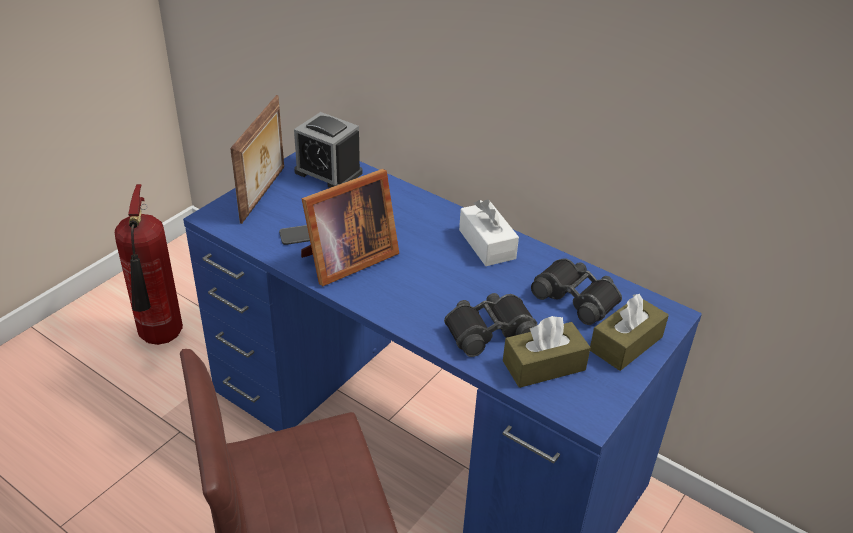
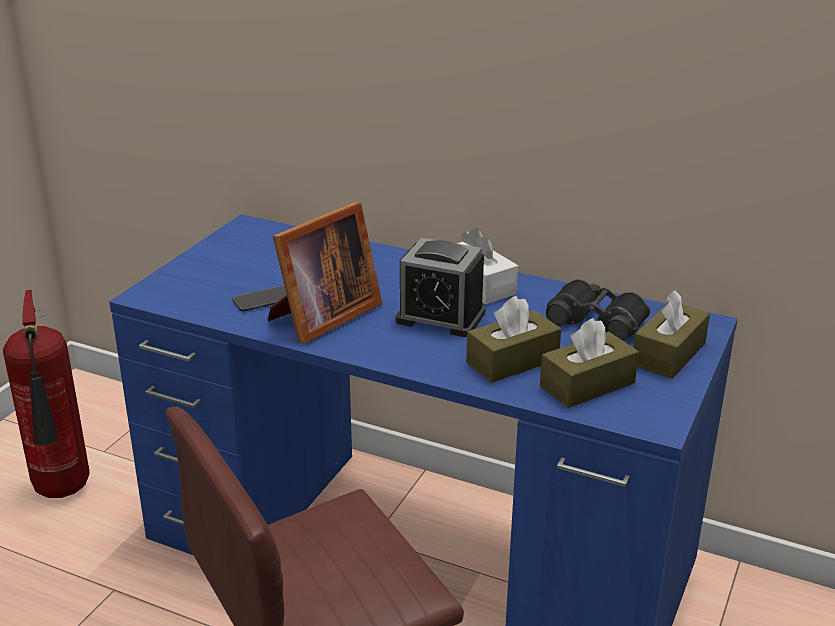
camera: 10 degrees left, 10 degrees down
picture frame [230,95,284,224] -> none
alarm clock [294,112,362,188] -> alarm clock moved to [395,238,485,337]
black binoculars [444,293,538,357] -> brown tissue box [466,296,561,383]

